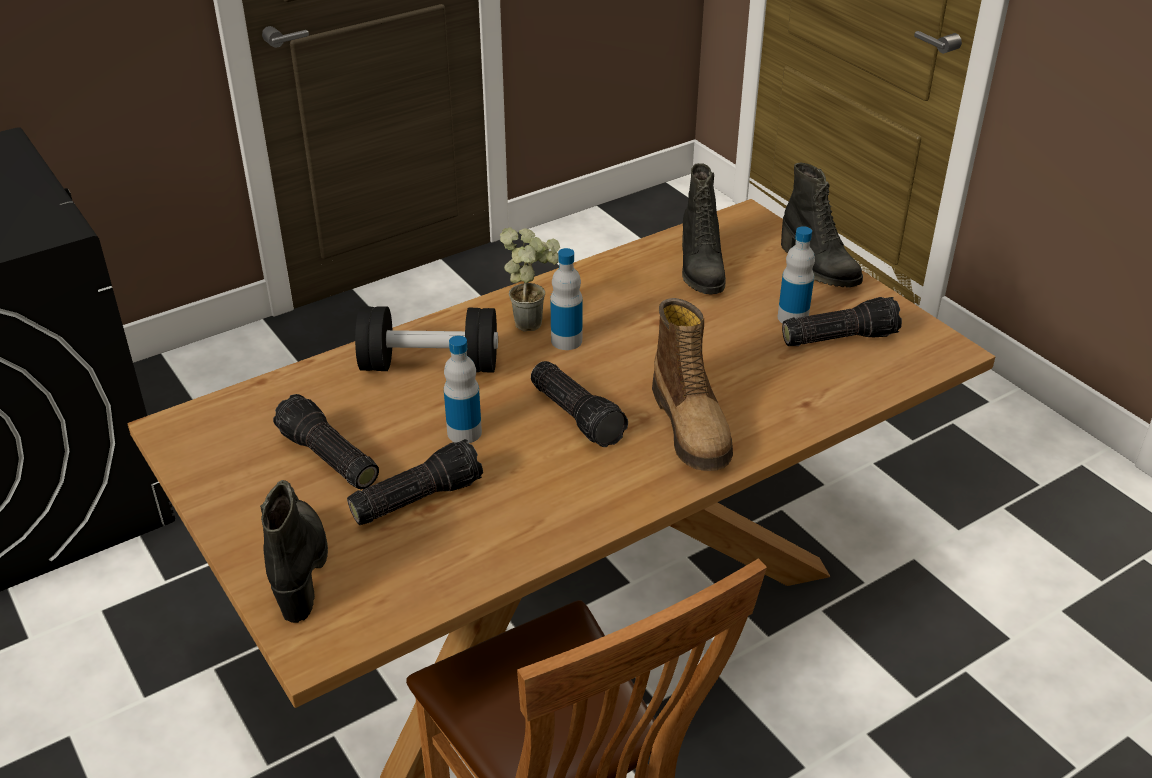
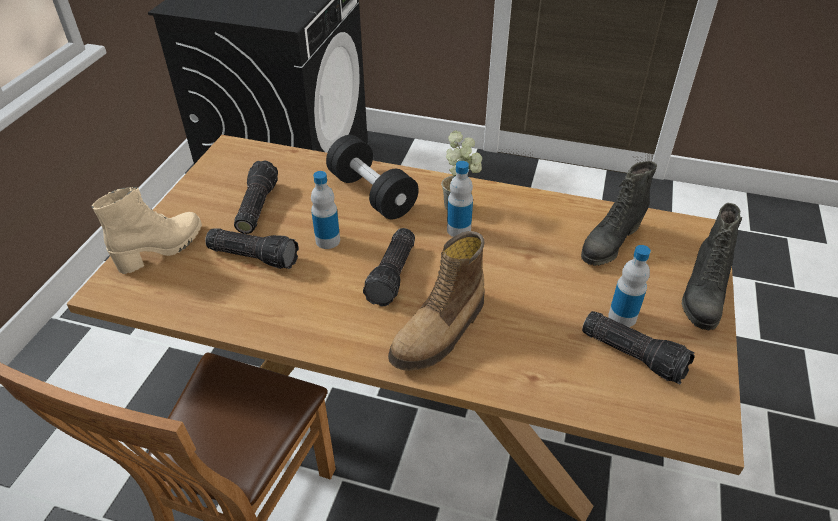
camera: 50 degrees right, 5 degrees up
black boot [260,480,328,623] -> beige boot [91,187,202,274]

